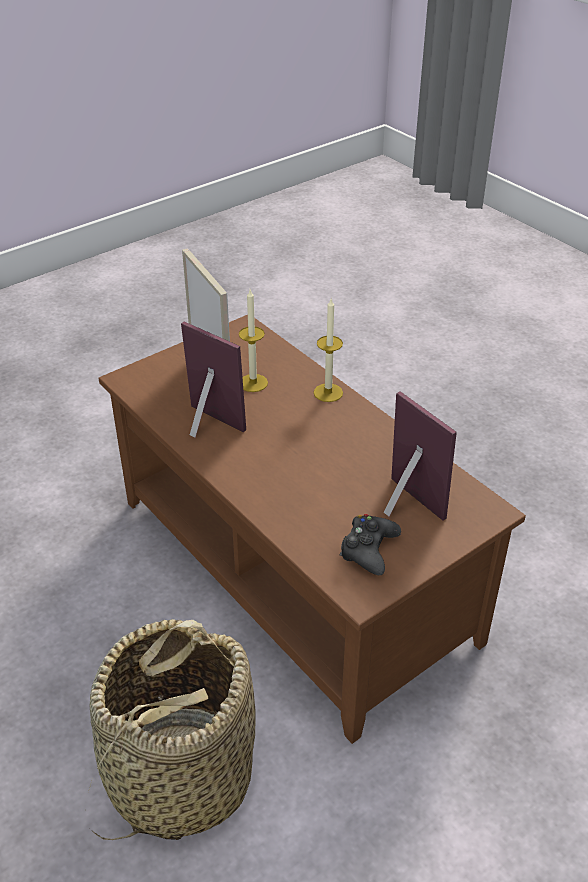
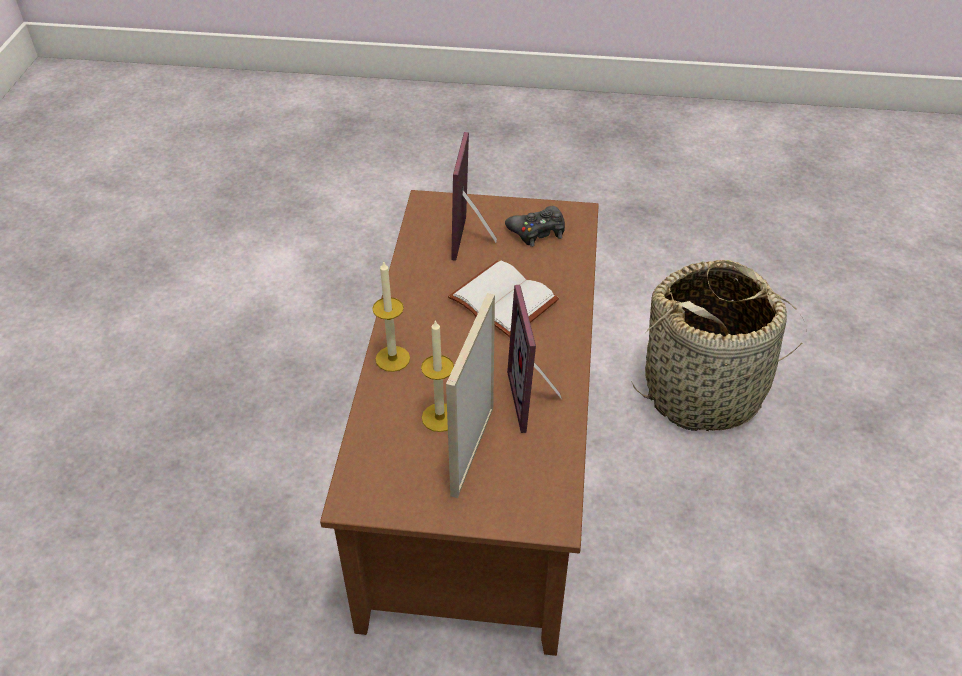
camera: 135 degrees left, 5 degrees up
none -> white book [448,260,559,337]

